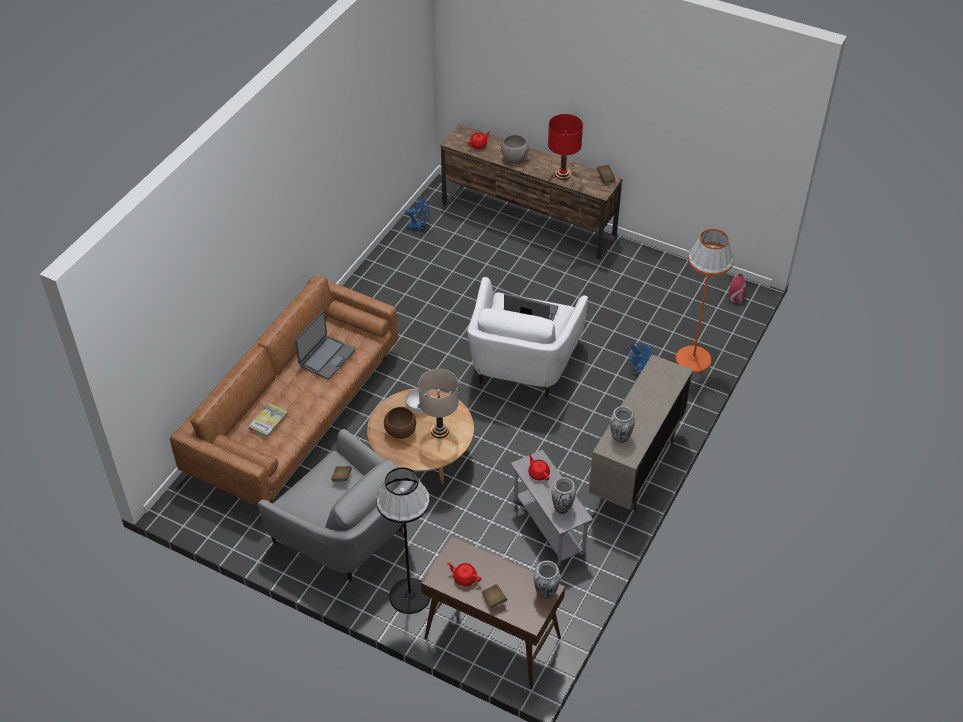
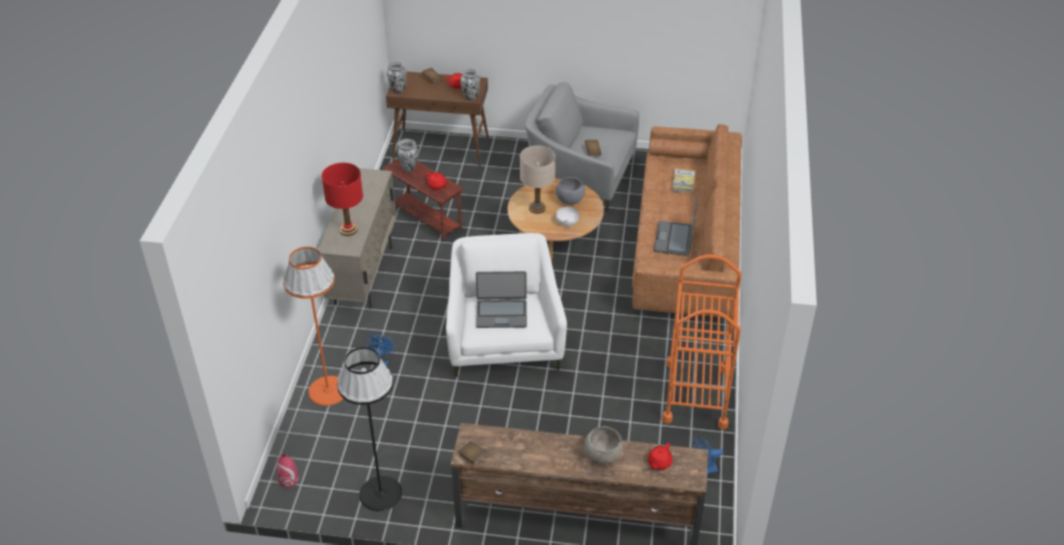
camera: 160 degrees right, 5 degrees down
black floor lamp [376,467,431,614] -> black floor lamp moved to [337,347,402,511]
brown bowl [384,407,416,439] -> grey bowl [556,177,585,205]
grey side table [511,450,593,565] -> brown side table [382,158,464,241]
red table lamp [548,114,583,180] -> red table lamp moved to [321,163,363,236]
vase [610,406,635,443] -> vase moved to [460,68,480,101]
none -> orange cart [662,255,742,429]

